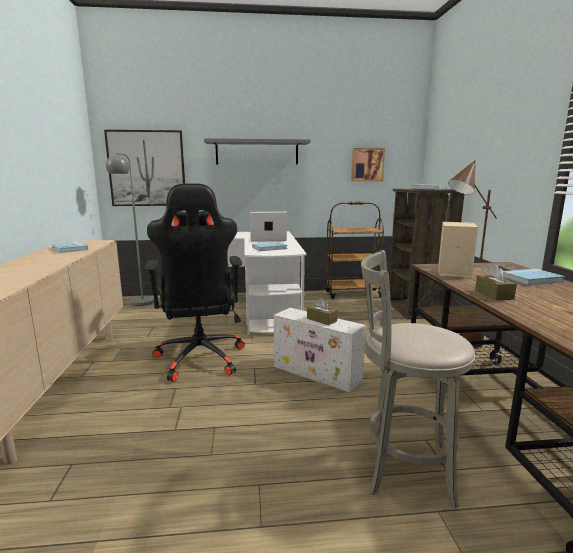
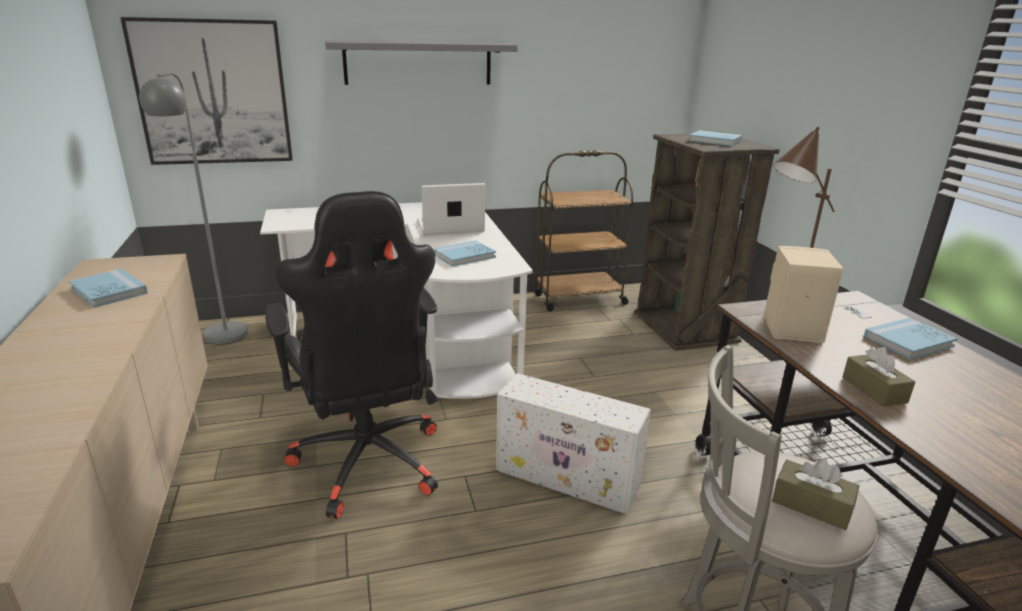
camera: 10 degrees left, 10 degrees up
brown tissue box [307,298,338,325] -> brown tissue box moved to [772,458,859,530]
picture [351,148,385,181] -> none

